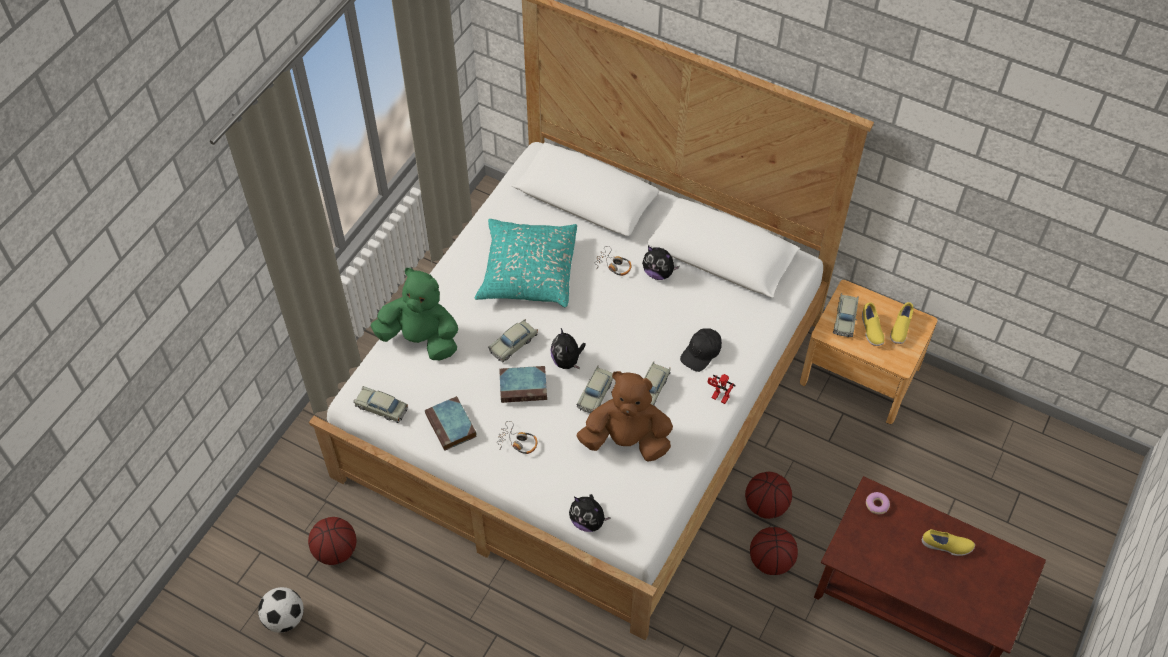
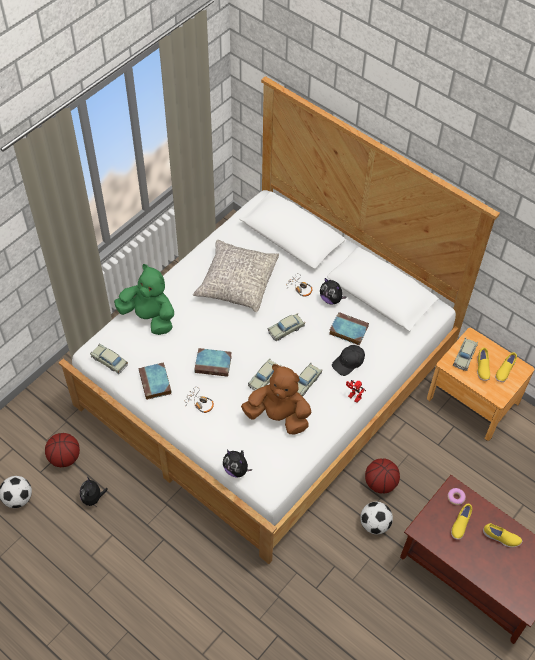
camera: 10 degrees right, 0 degrees up
turquoise pillow [475,219,577,307] -> grey pillow [193,240,279,312]
beige toy car [488,319,538,362] -> beige toy car moved to [267,313,305,341]
plush toy [551,328,585,369] -> plush toy moved to [80,477,108,508]
basketball [750,527,798,575] -> football [360,502,393,534]
none -> book [329,312,369,345]
none -> yellow shoe [451,504,472,540]

